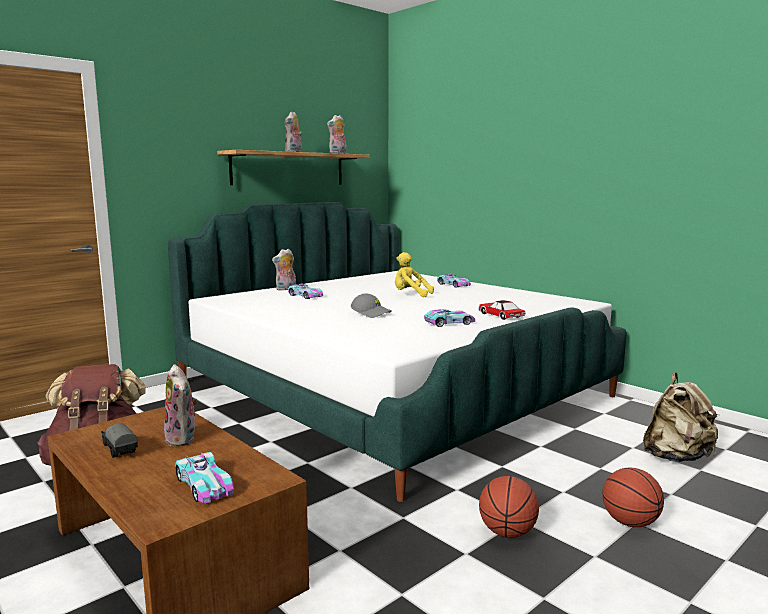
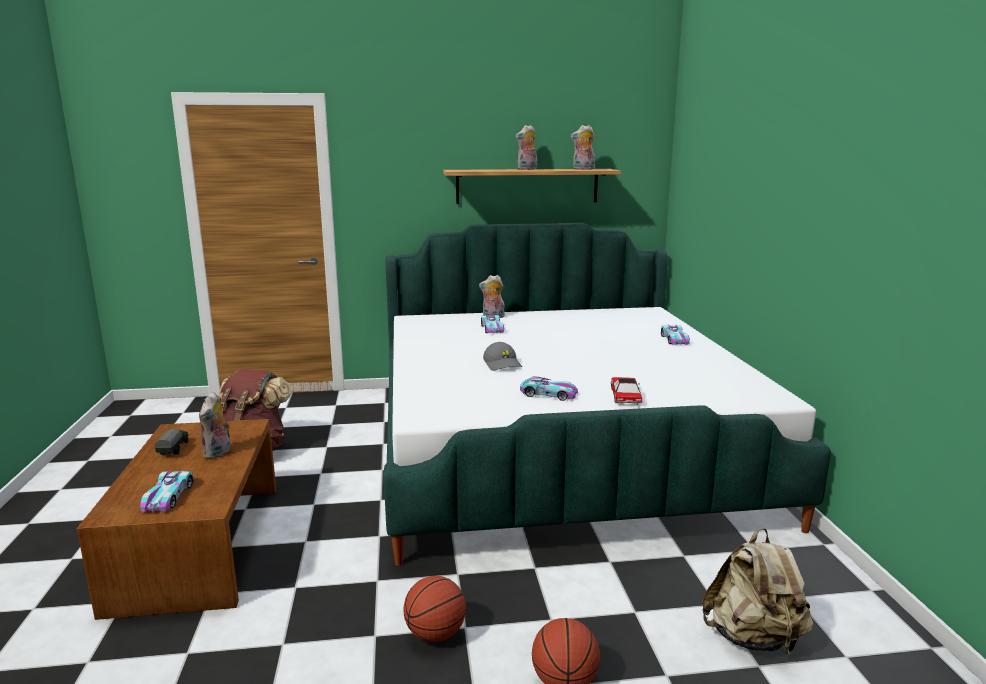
camera: 35 degrees right, 5 degrees up
yellow plush toy [395,252,434,297] -> none

